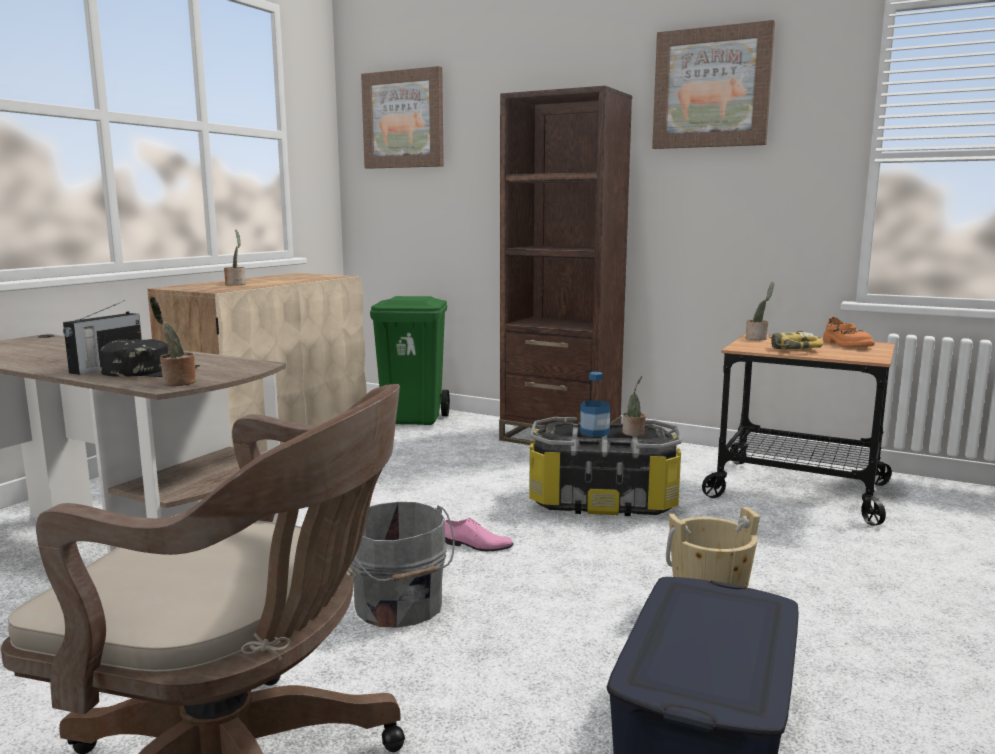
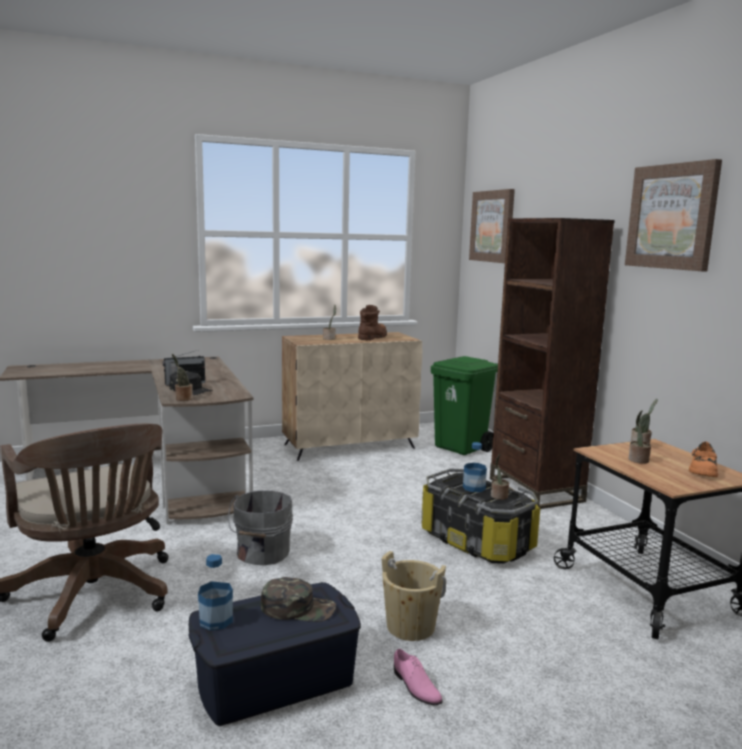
camera: 40 degrees right, 0 degrees up
pink shoe [445,518,514,551] -> pink shoe moved to [394,649,443,705]
power drill [768,331,823,349] -> potted plant [629,410,651,464]
none -> bottle [198,554,233,630]
none -> green cap [261,577,336,622]
none -> brown boot [358,305,387,340]

